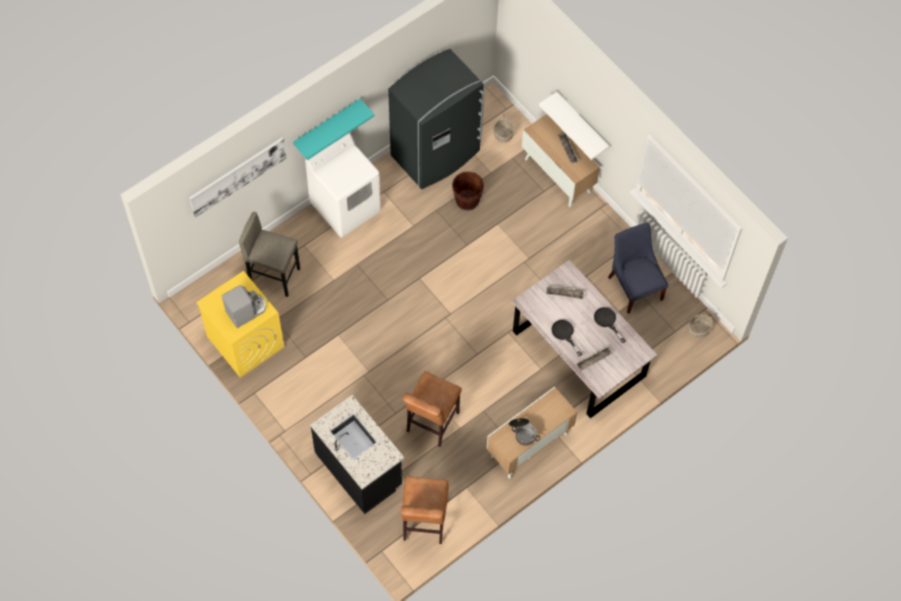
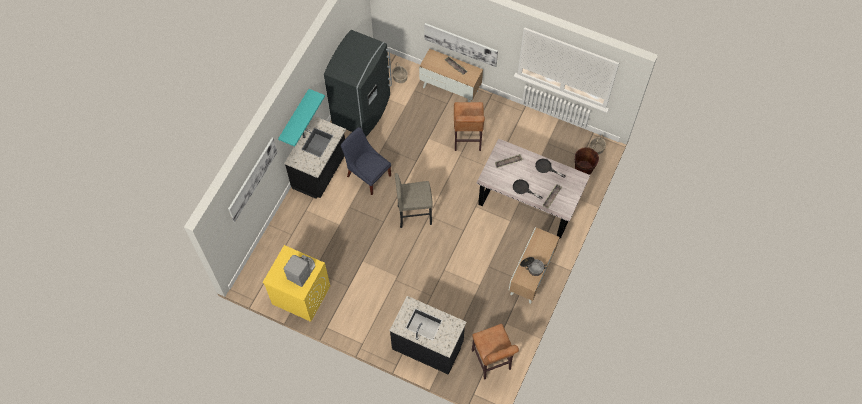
camera: 25 degrees left, 0 degrees up
grey stool [239,212,300,297] -> grey stool moved to [395,173,432,228]
white washing machine [305,133,381,238] -> black counter [284,116,346,199]
brown stool [402,371,462,447] -> brown stool moved to [454,102,485,151]
brown bucket [452,172,484,210] -> brown bucket moved to [575,147,599,175]
white shelf [539,92,609,160] -> picture [424,23,498,67]
blue chair [608,223,668,314] -> blue chair moved to [341,127,391,195]

